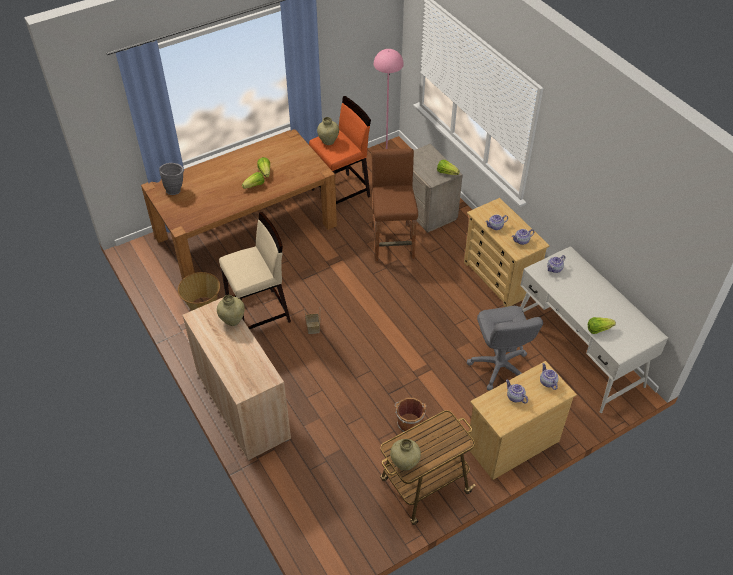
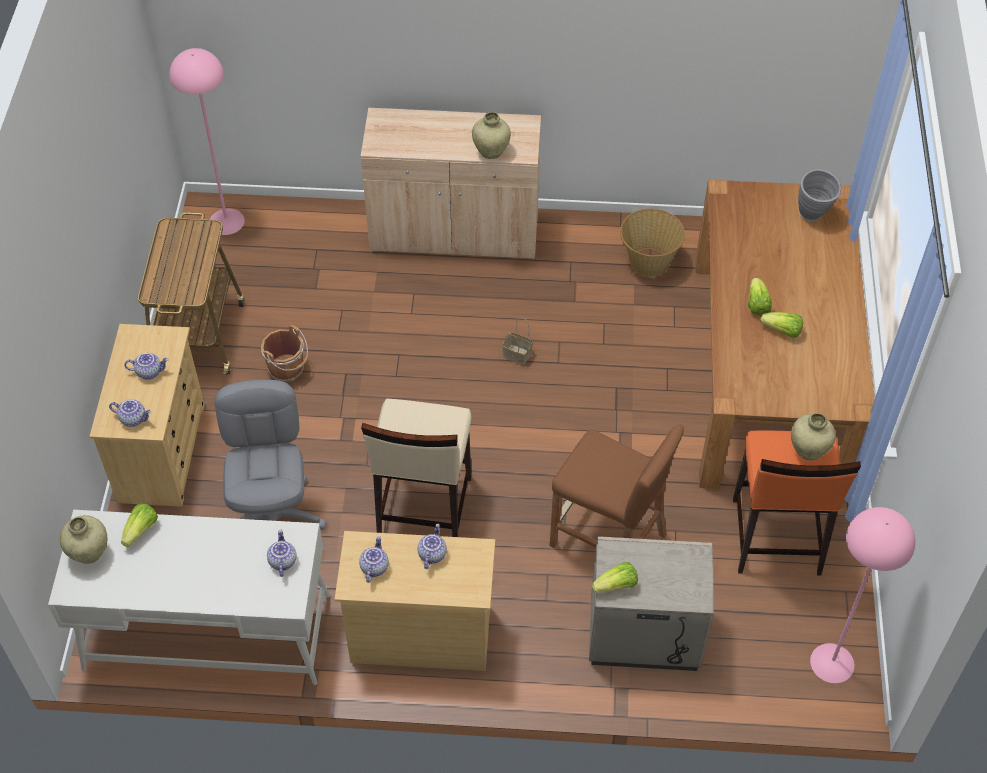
camera: 125 degrees right, 5 degrees up
beige stool [219,212,291,329] -> beige stool moved to [361,399,471,537]
beige vase [390,439,421,470] -> beige vase moved to [60,515,107,564]
grey office chair [467,306,543,391] -> grey office chair turned 60 degrees clockwise [215,380,327,530]
none -> pink floor lamp [169,48,245,235]

